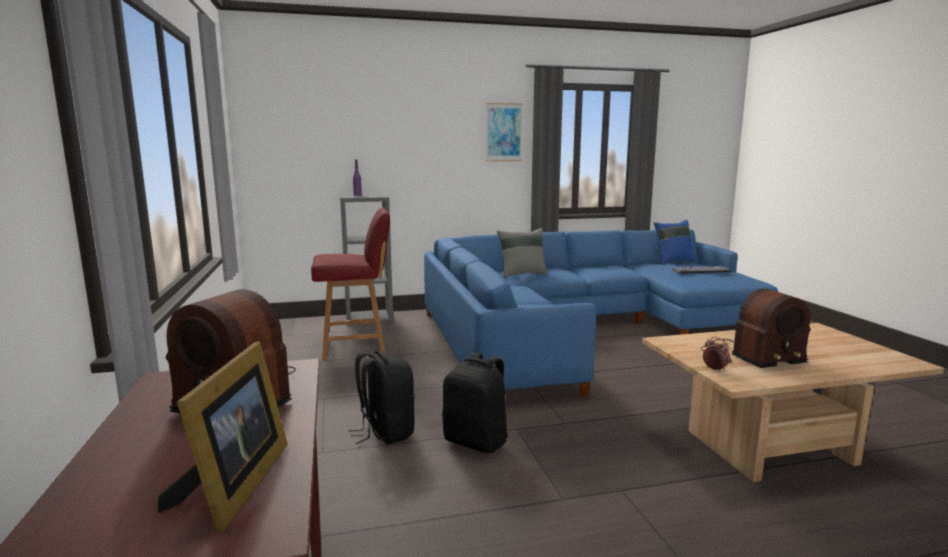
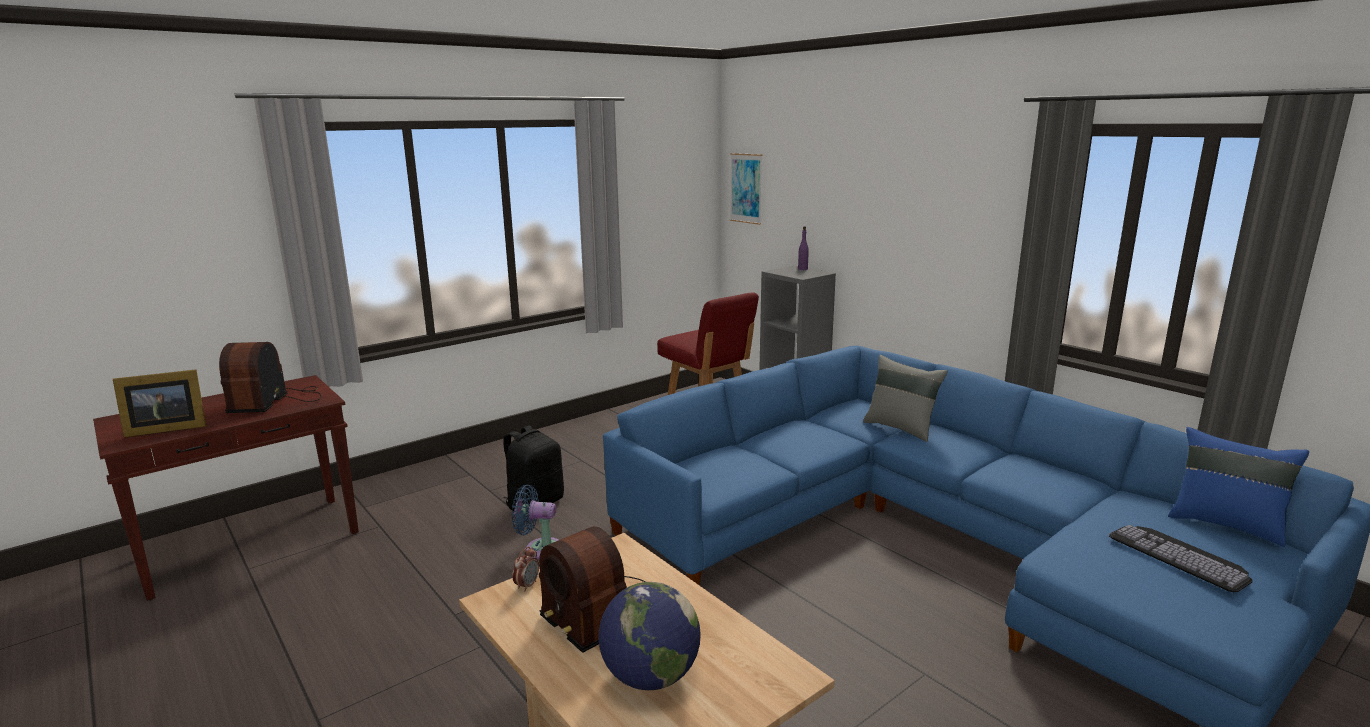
camera: 65 degrees right, 5 degrees up
black backpack [442,353,508,453] -> blue fan [511,485,558,559]
picture [486,103,523,162] -> picture moved to [730,153,762,225]
none -> globe [599,582,700,690]

